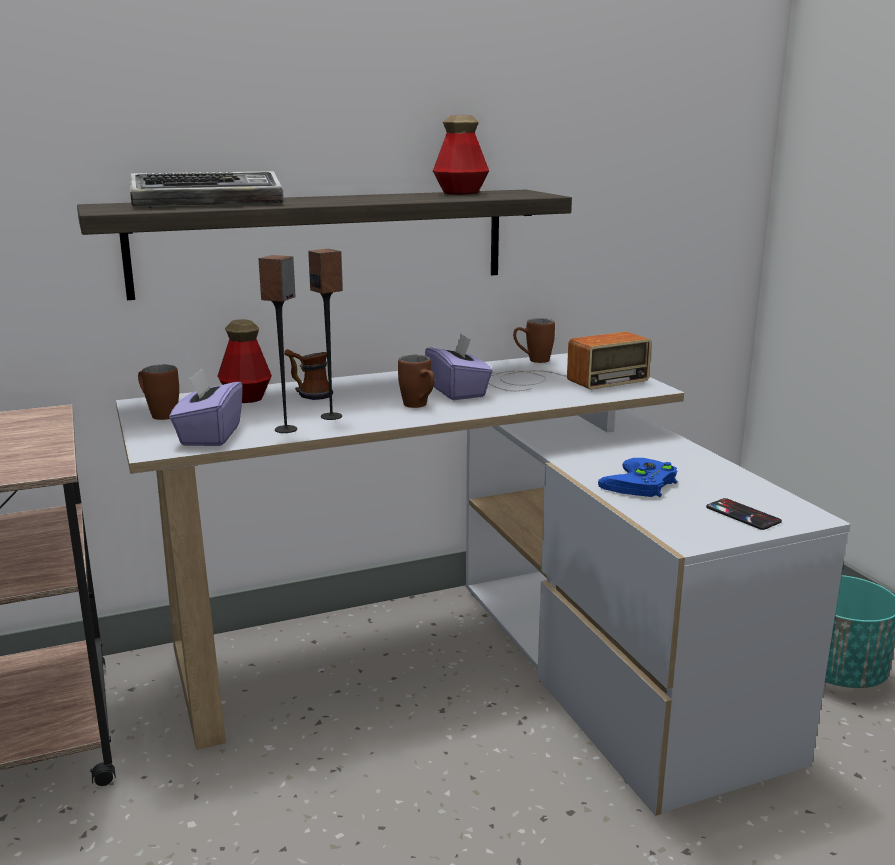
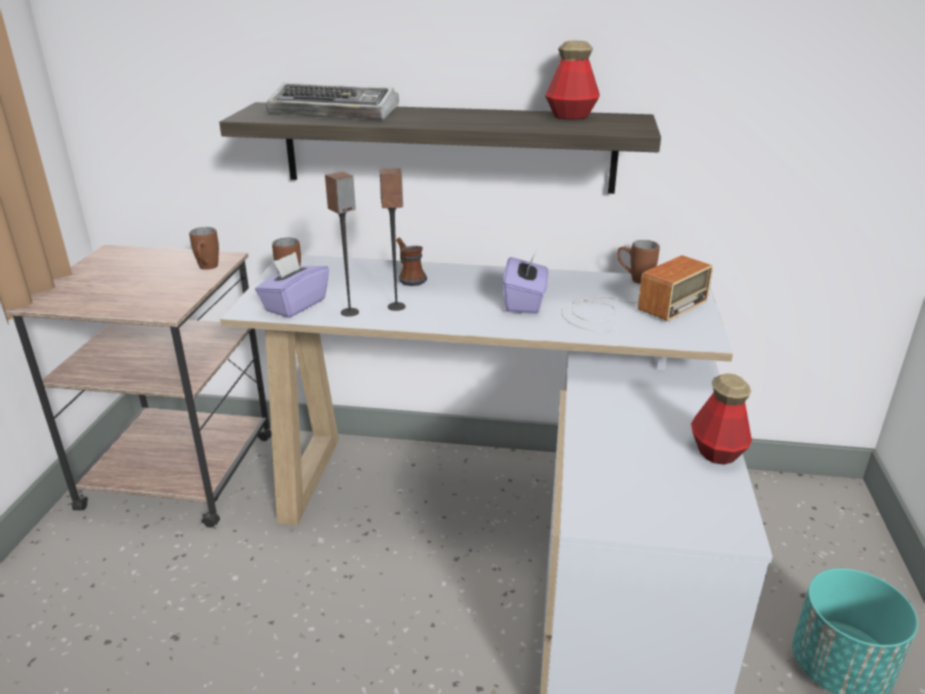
camera: 30 degrees right, 10 degrees up
bottle [218,319,272,403] -> bottle moved to [691,373,752,465]
brown mug [398,355,435,408] -> brown mug moved to [189,227,219,270]
radio [489,332,652,391] -> radio turned 45 degrees counterclockwise [562,255,713,332]
blue game controller [598,458,677,497] -> none
phone [706,498,782,530] -> none

